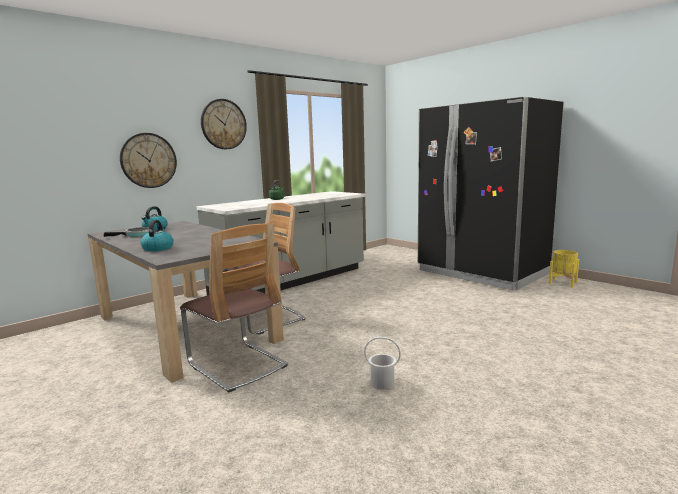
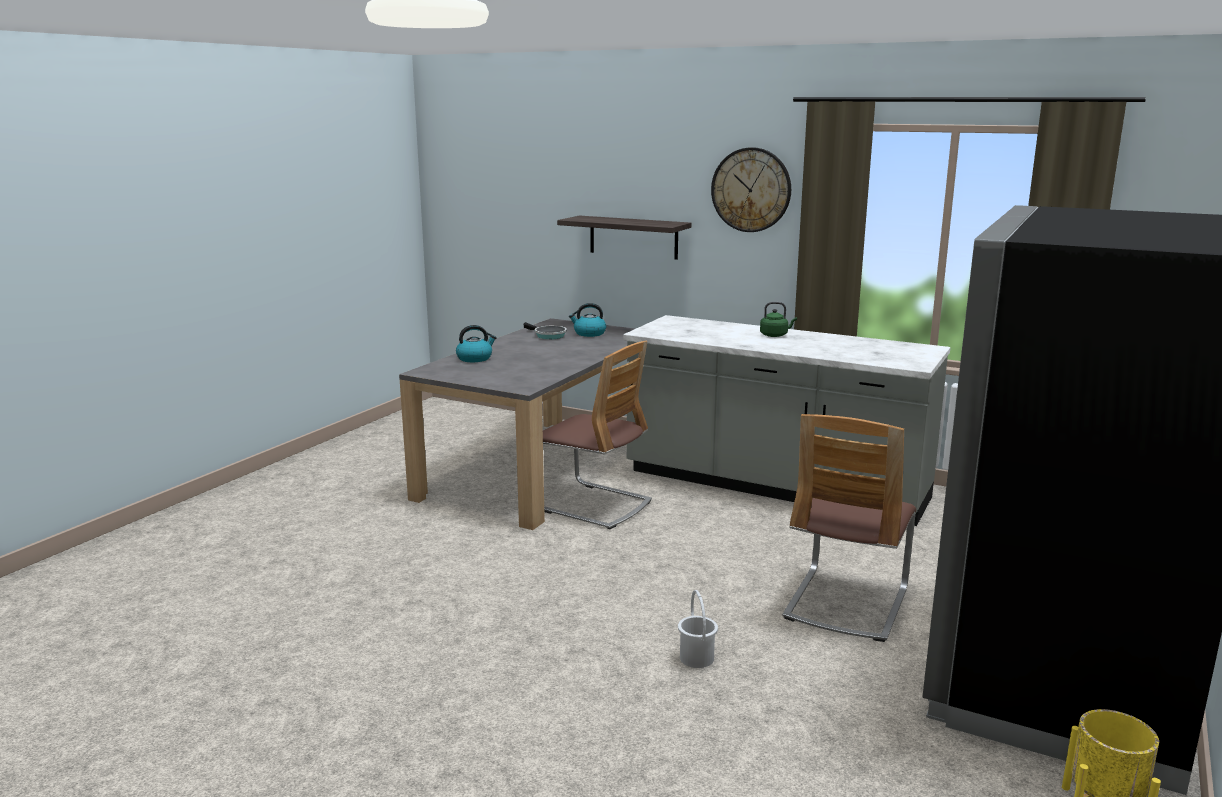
camera: 70 degrees right, 5 degrees up
wall clock [120,133,177,188] -> shelf [557,216,691,260]
chair [180,223,288,393] -> chair moved to [782,414,916,642]
white bucket [364,337,401,390] -> white bucket moved to [678,590,718,668]

